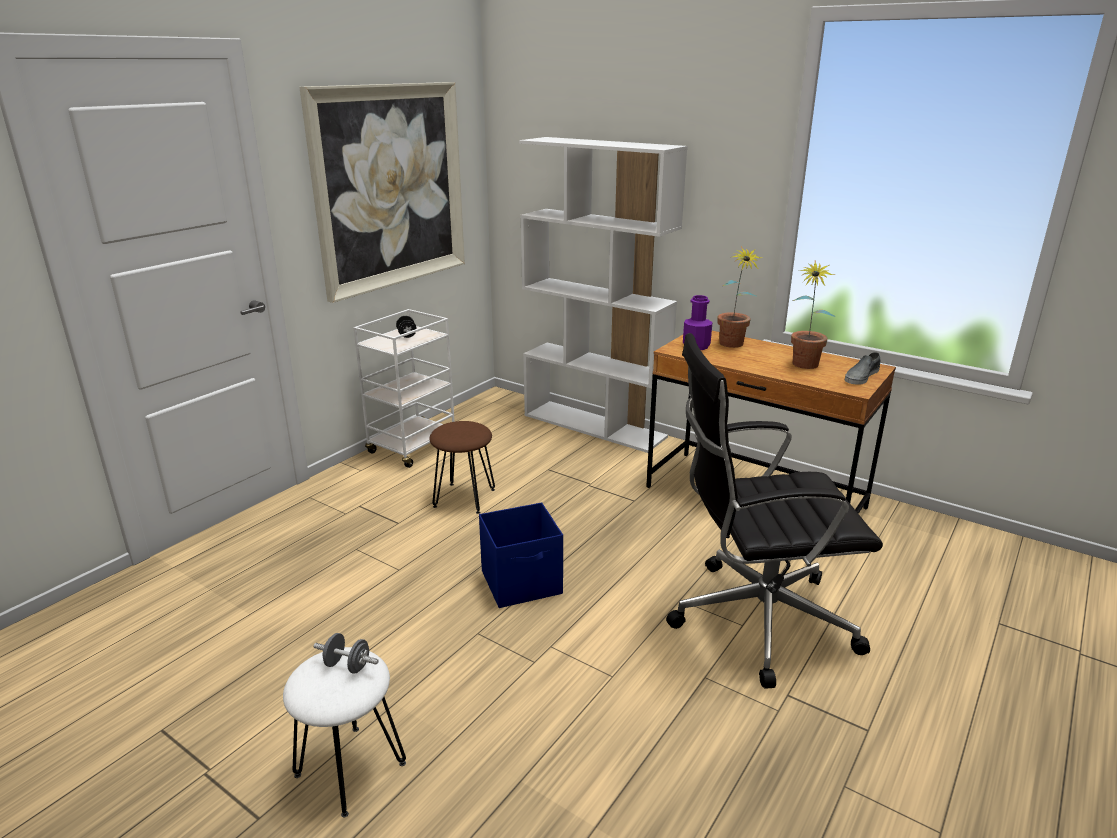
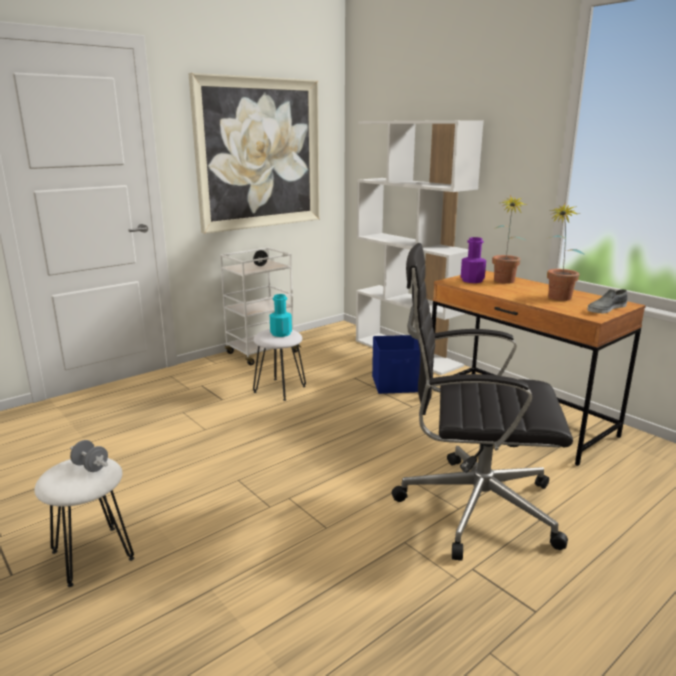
camera: 15 degrees right, 5 degrees down
brown stool [429,421,495,514] -> white stool [253,329,306,401]
blue storage box [479,502,563,608] -> blue storage box moved to [372,335,420,394]
none -> turquoise bottle [270,294,292,337]

